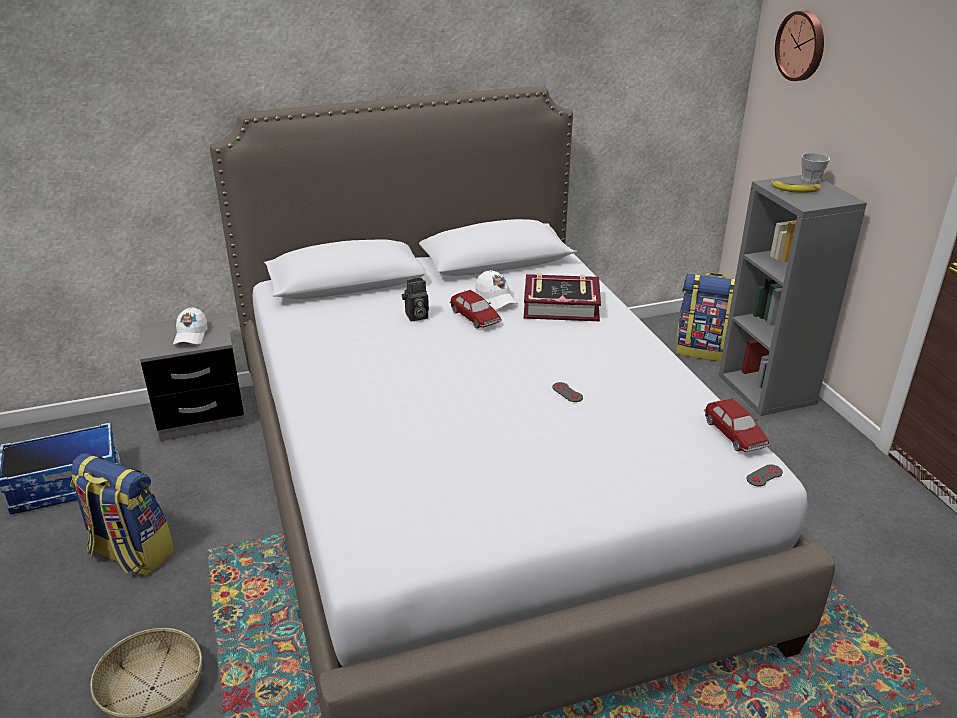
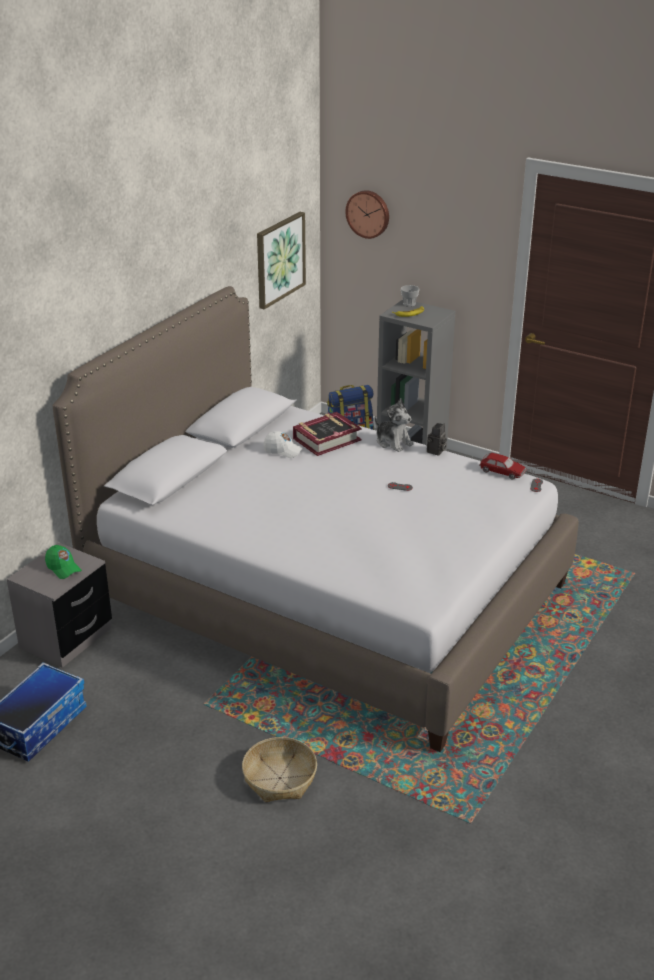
camera: 40 degrees left, 0 degrees up
backpack [70,453,174,576] -> none
white cap [173,308,208,345] -> green cap [45,545,82,579]
camera [402,278,429,321] -> camera moved to [427,423,447,456]
toy car [449,290,502,329] -> none
none -> picture [257,212,306,309]
none -> plush toy [375,398,414,452]

